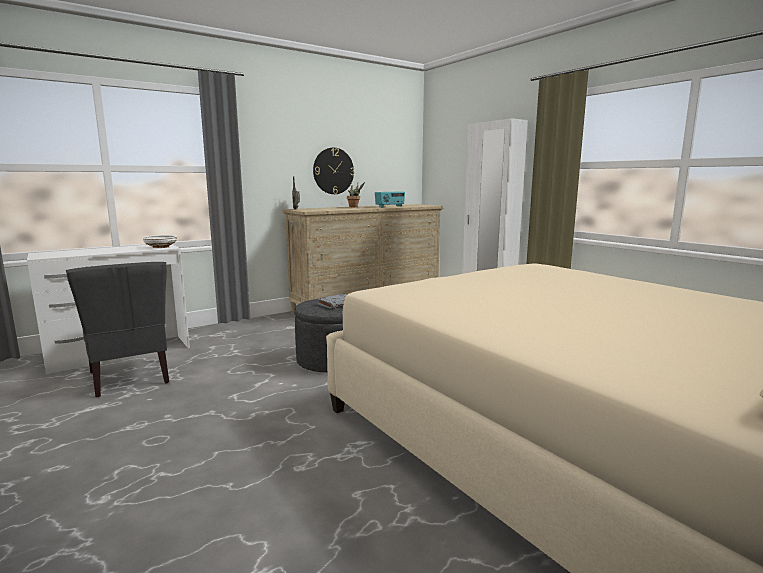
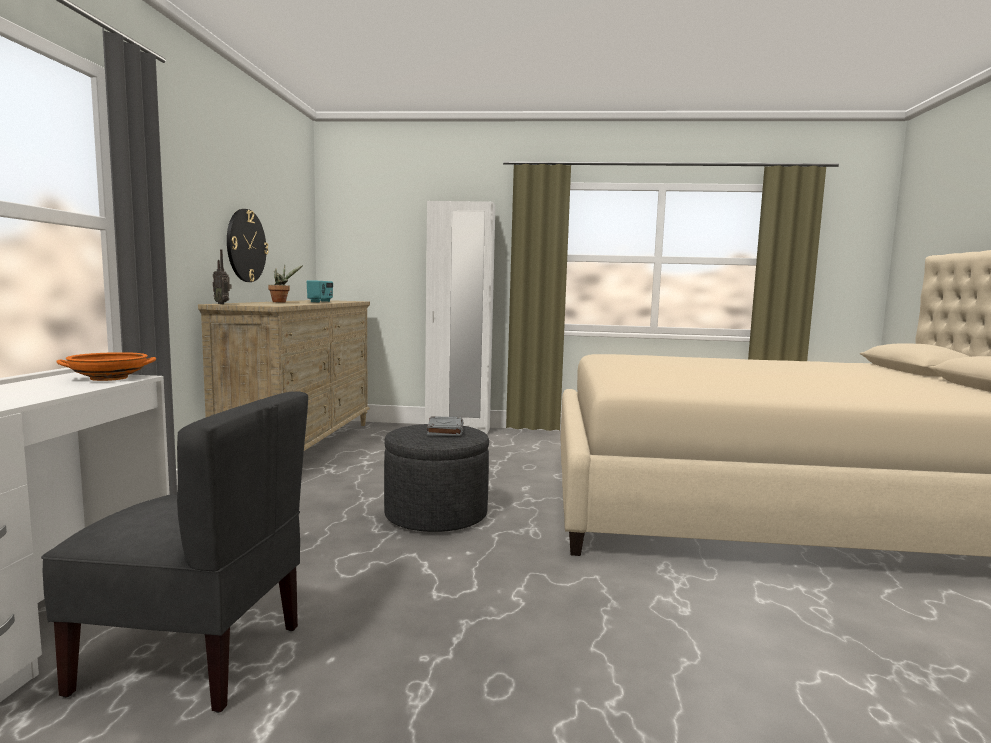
camera: 50 degrees left, 5 degrees down
white bowl [142,235,177,248] -> orange bowl [56,352,156,381]

